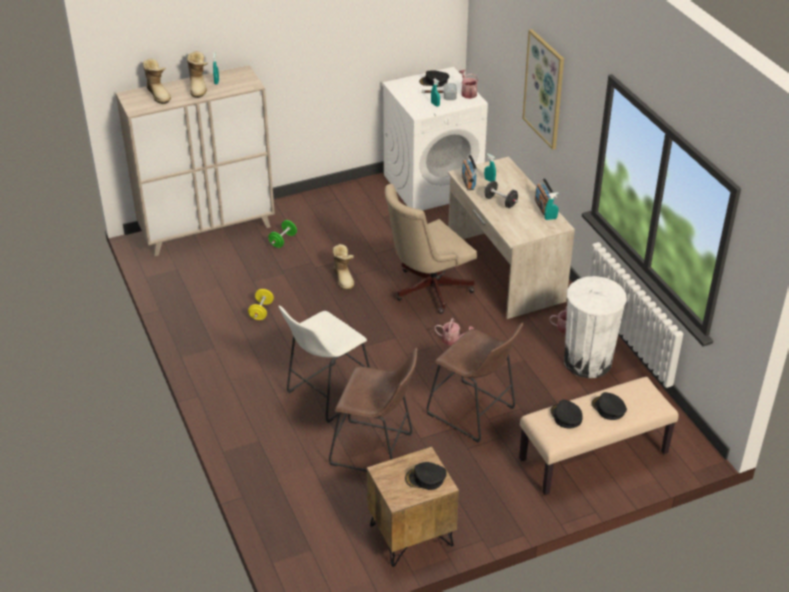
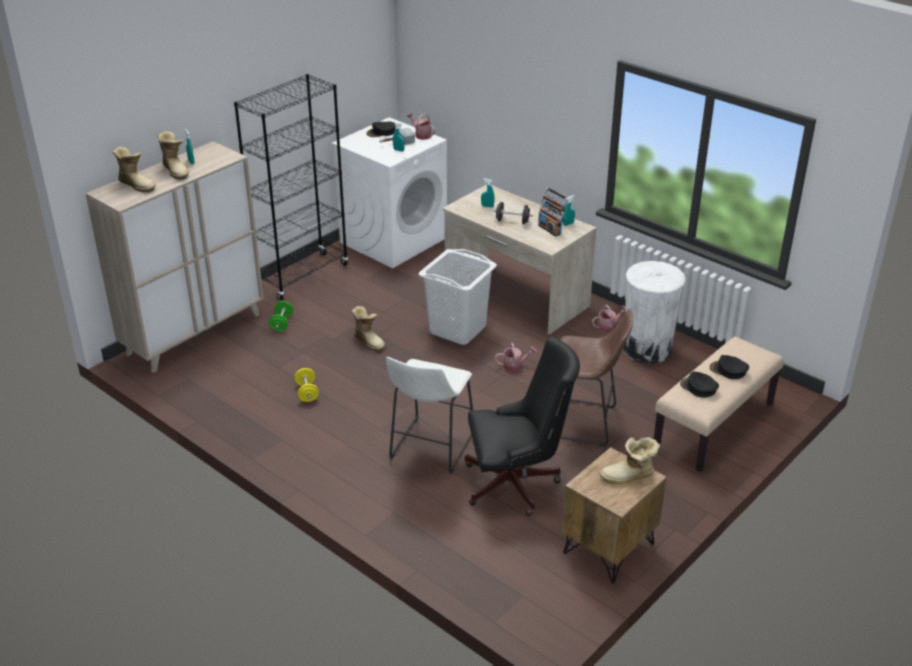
camera: 25 degrees left, 5 degrees down
brown stool [329,348,418,472] -> black office chair [465,337,580,516]
beige office chair [385,184,477,314] -> white laundry basket [419,249,497,345]
black cap [405,462,446,490] -> boot [599,437,660,484]
radio [462,154,477,190] -> radio moved to [538,200,565,236]
picture [522,29,564,150] -> none
none -> black bookcase [234,73,348,300]

